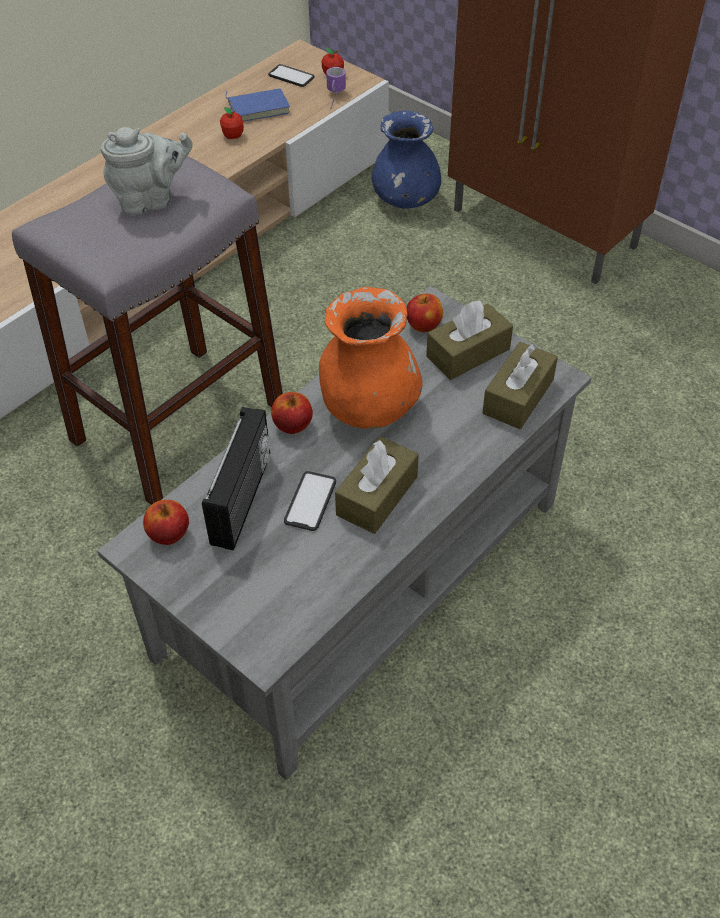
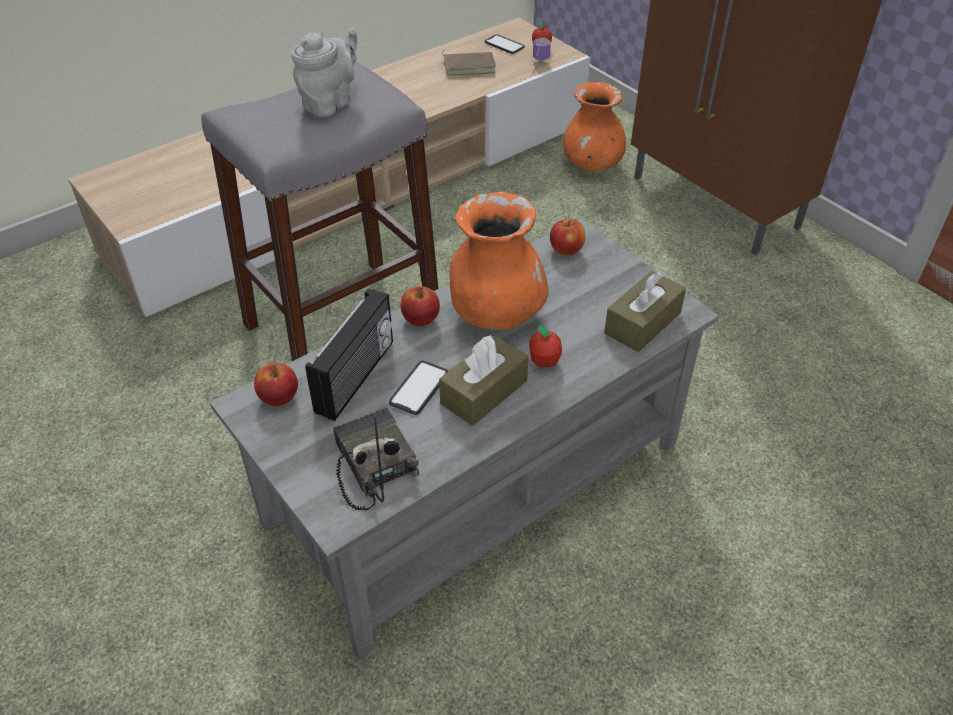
camera: 10 degrees right, 5 degrees down
grey teapot [101,127,193,215] -> grey teapot turned 45 degrees counterclockwise [291,28,357,117]
apple [220,107,244,139] -> apple moved to [529,325,562,368]
blue book [225,88,290,122] -> brown book [442,50,496,76]
blue vase [371,110,441,209] -> orange vase [563,82,626,171]
brown tissue box [426,300,513,380] -> none
none -> radio [333,408,419,511]

